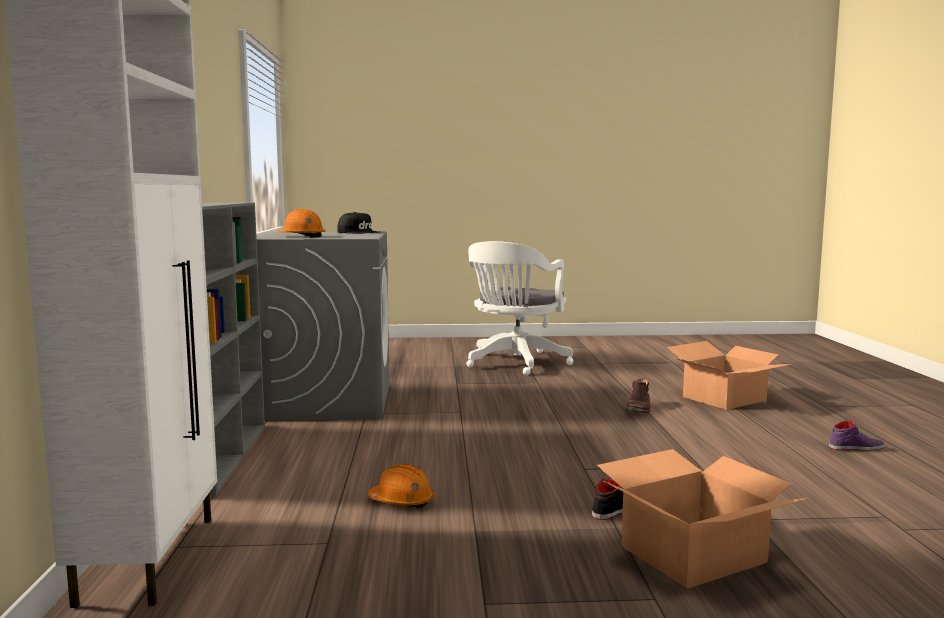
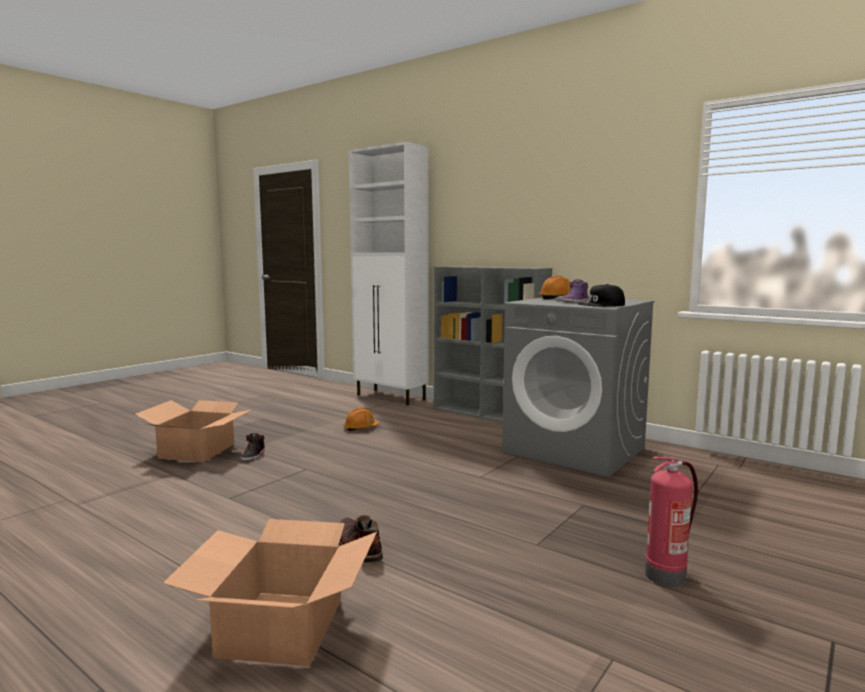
camera: 130 degrees right, 0 degrees up
white office chair [466,241,573,375] -> fire extinguisher [645,456,698,587]
purple shoe [829,420,884,451] -> purple shoe moved to [562,279,588,303]

